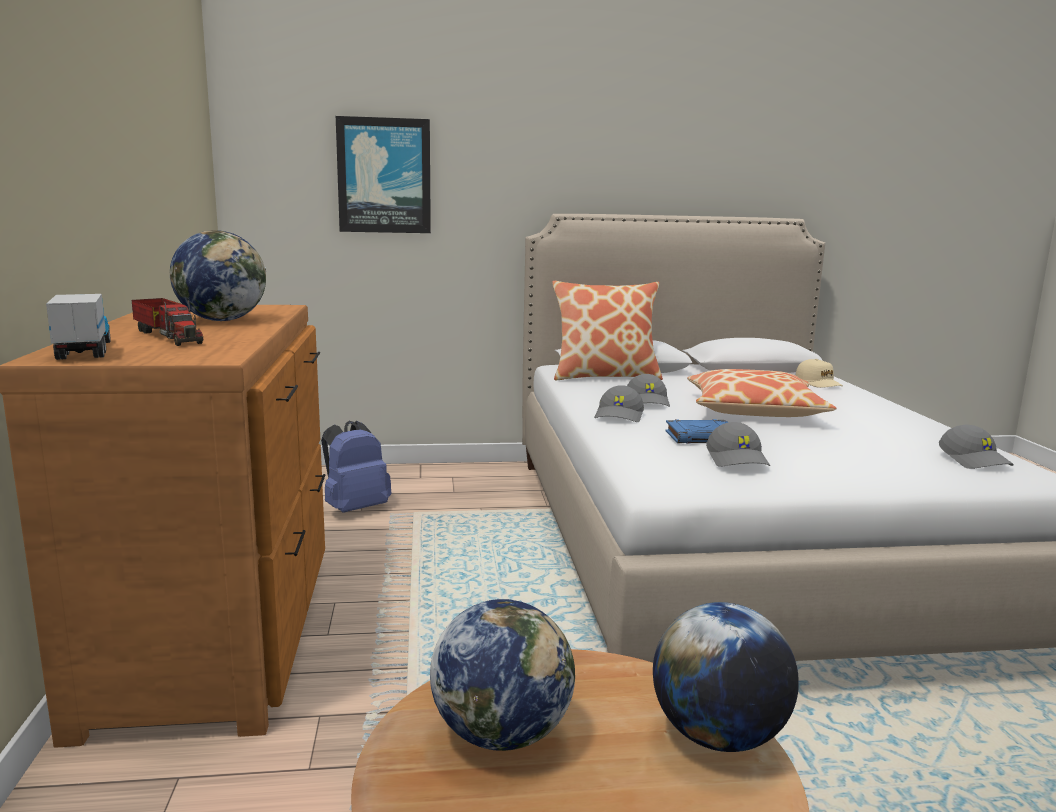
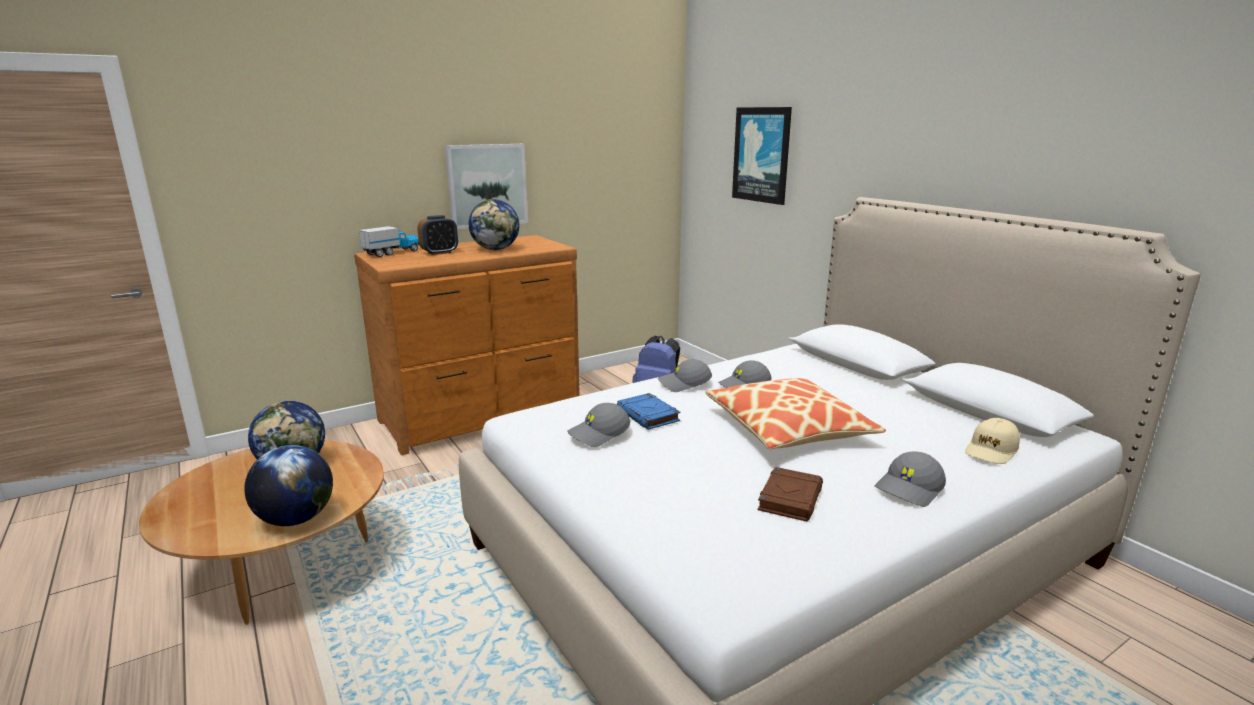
camera: 65 degrees right, 5 degrees up
toy truck [132,298,203,346] -> alarm clock [418,215,458,255]
pillow [552,281,663,381] -> none
grey cap [939,425,1014,469] -> grey cap moved to [874,451,946,507]
none -> picture [445,144,528,229]
none -> brown book [758,467,823,521]

